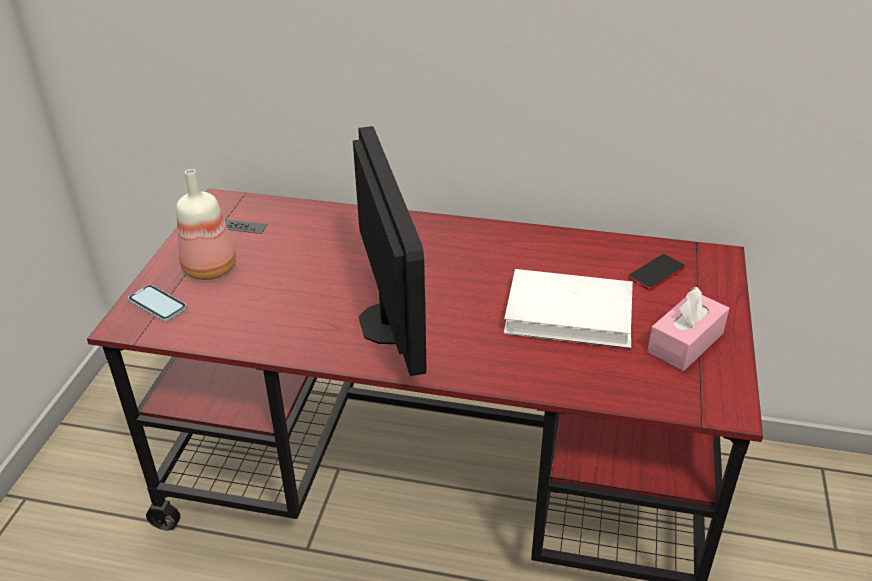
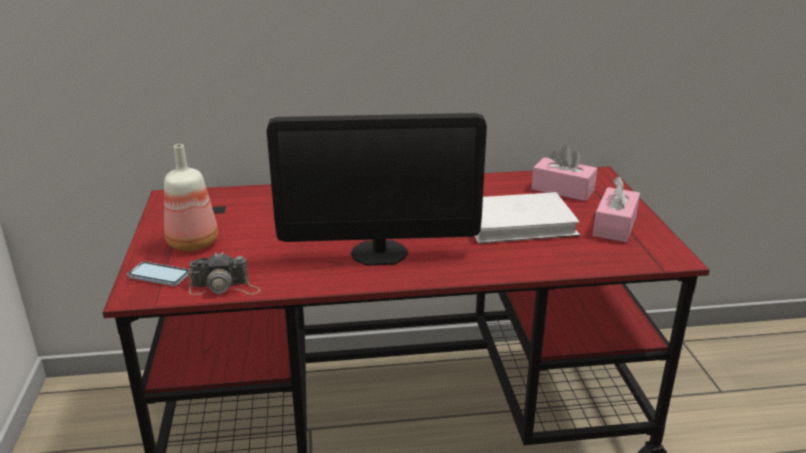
camera: 20 degrees left, 10 degrees down
monitor [353,126,426,376] -> monitor turned 120 degrees clockwise [267,113,487,266]
phone [628,254,685,291] -> pink tissue box [531,145,597,201]
none -> camera [188,252,261,295]

